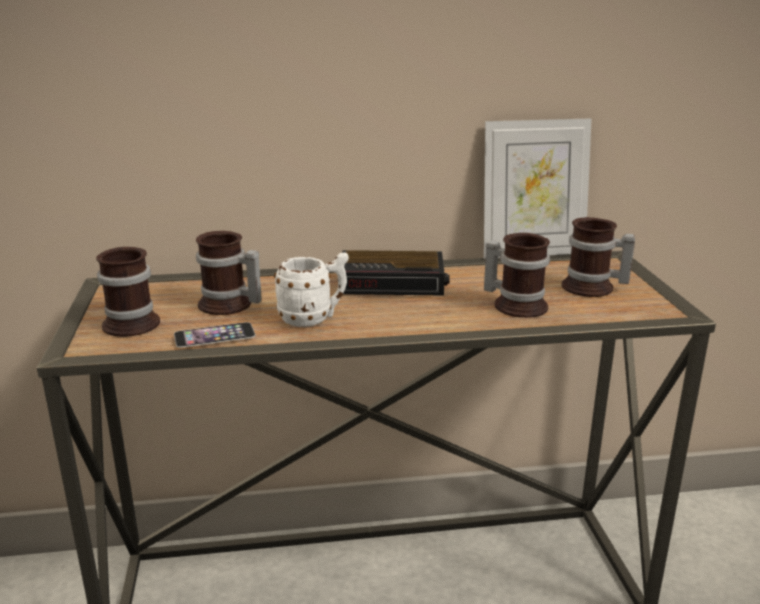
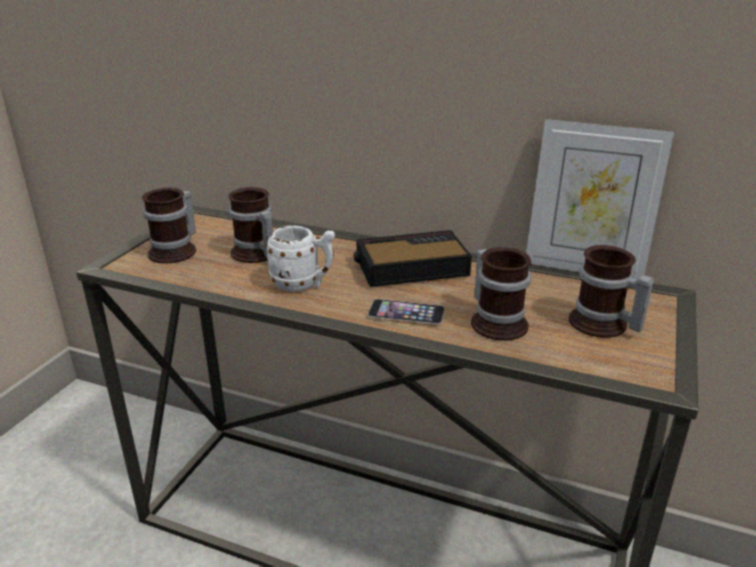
camera: 30 degrees right, 5 degrees up
phone [174,322,255,348] -> phone moved to [368,299,445,324]
alarm clock [342,250,450,296] -> alarm clock turned 135 degrees clockwise [354,230,472,287]

